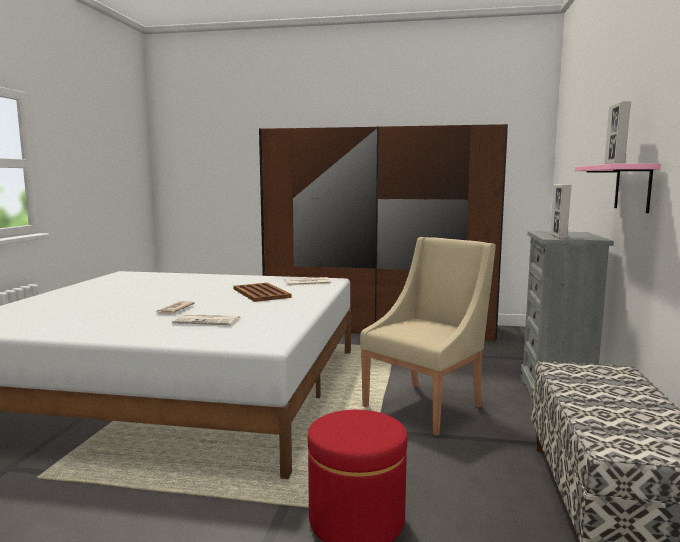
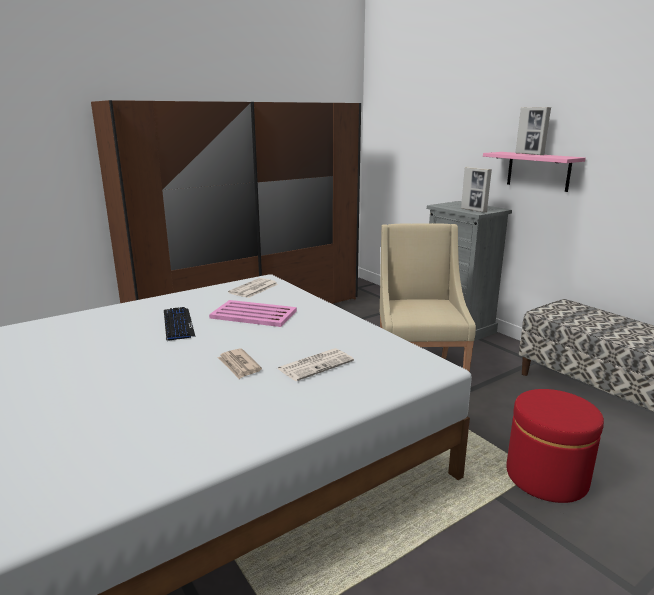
camera: 45 degrees left, 10 degrees up
brown tray [234,283,292,302] -> pink tray [209,300,297,327]
none -> keyboard [164,307,196,341]

